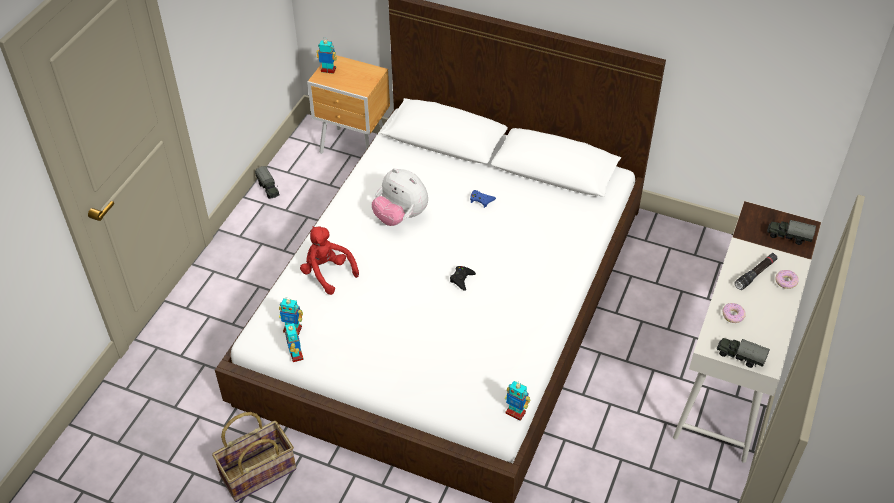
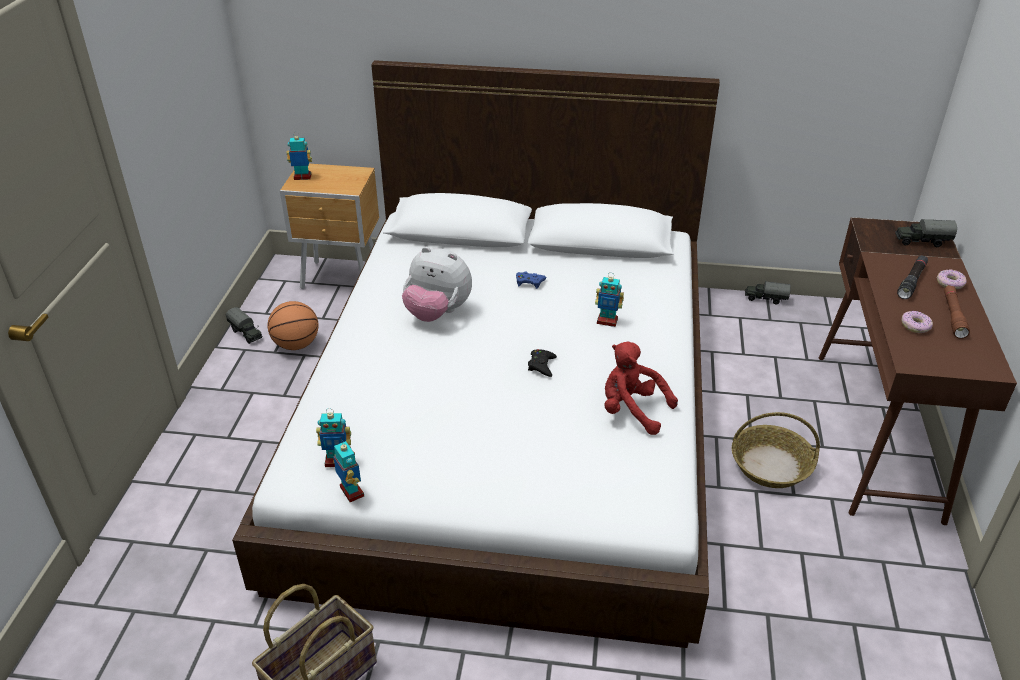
camera: 15 degrees left, 10 degrees down
red plush toy [300,226,359,295] -> red plush toy moved to [604,341,678,435]
toy robot [505,381,531,421] -> toy robot moved to [595,277,624,327]
white desk [673,201,821,463] -> brown desk [819,217,1017,525]
toy truck [717,338,770,368] -> toy truck moved to [745,281,791,305]
none -> basketball [267,301,319,350]
none -> basket [732,412,820,488]
none -> brown flashlight [944,285,970,339]

